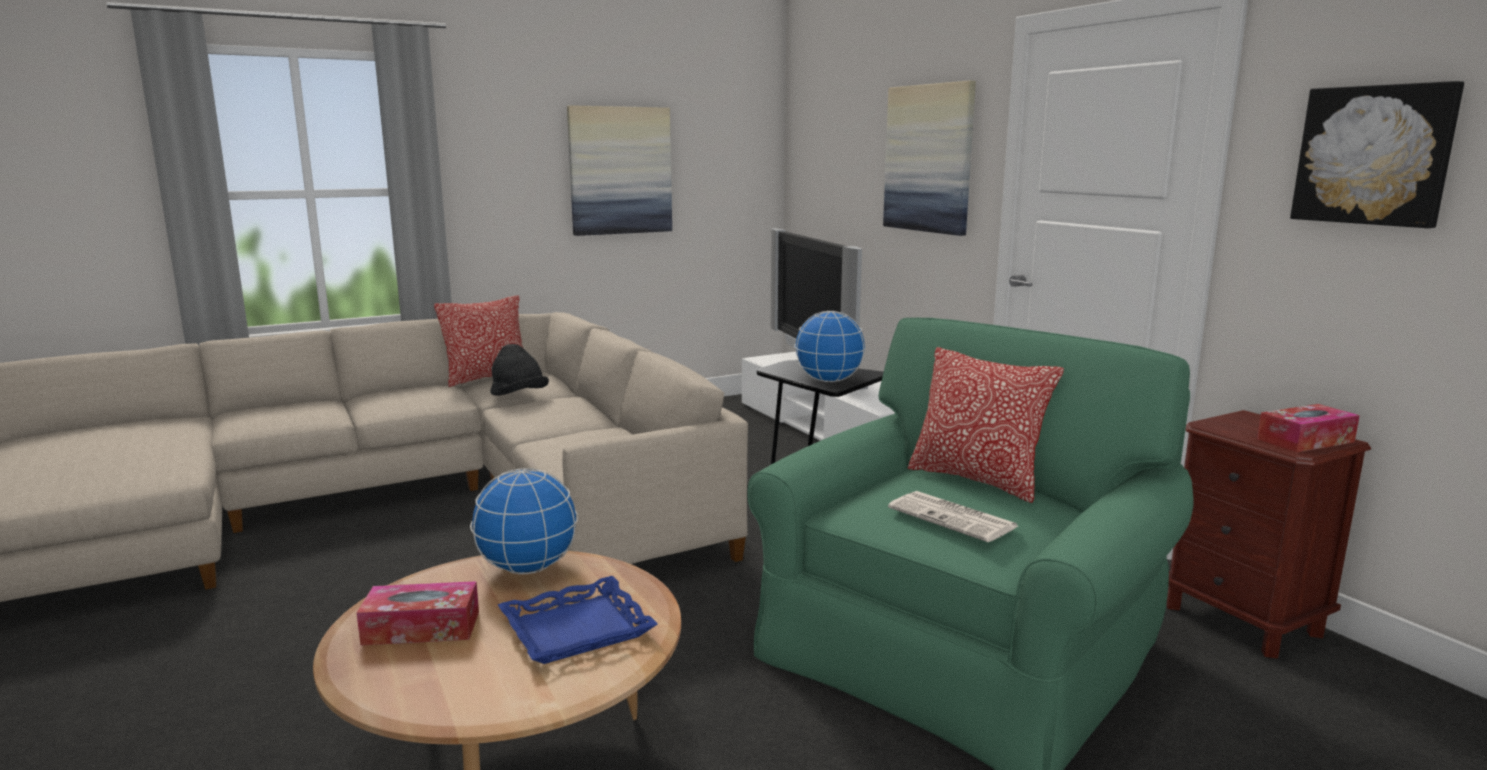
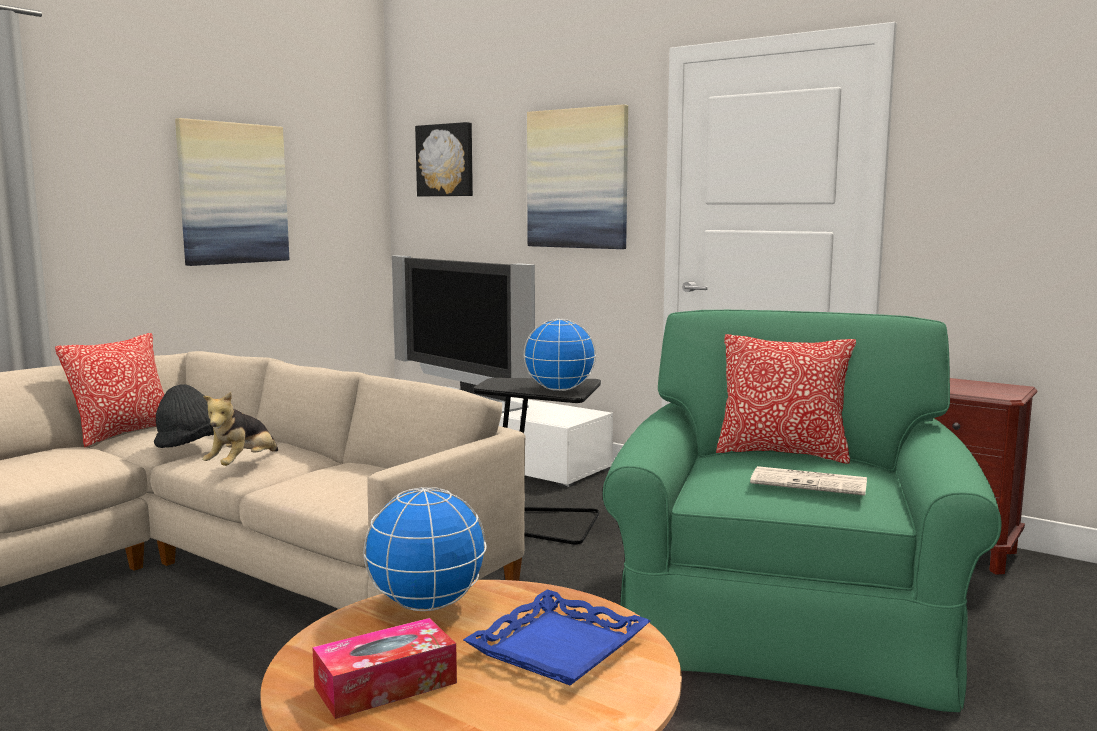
camera: 25 degrees left, 5 degrees down
tissue box [1257,404,1360,452] -> none
picture [1290,81,1464,228] -> picture moved to [415,122,473,196]
none -> plush toy [202,392,278,466]

